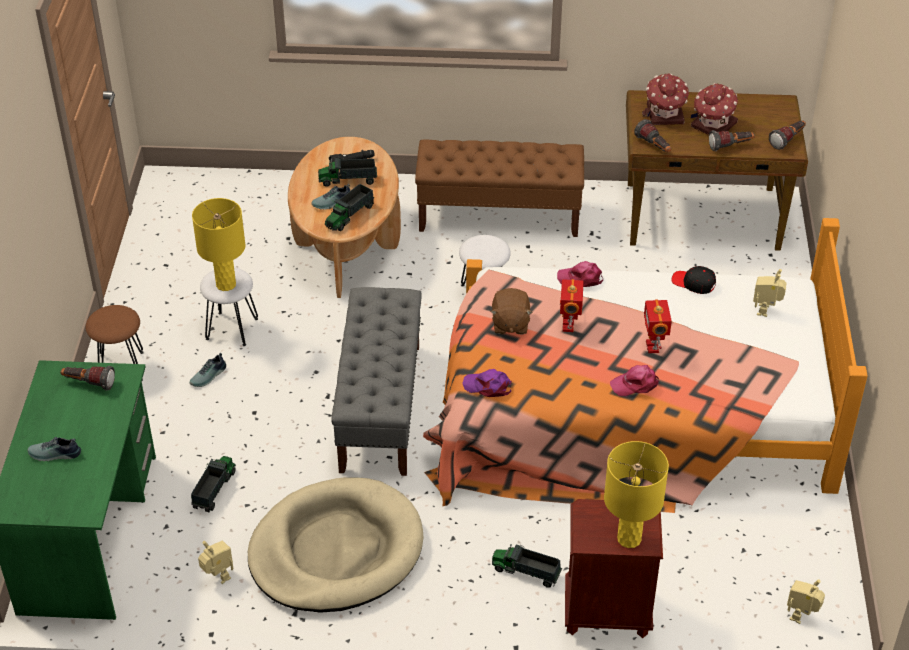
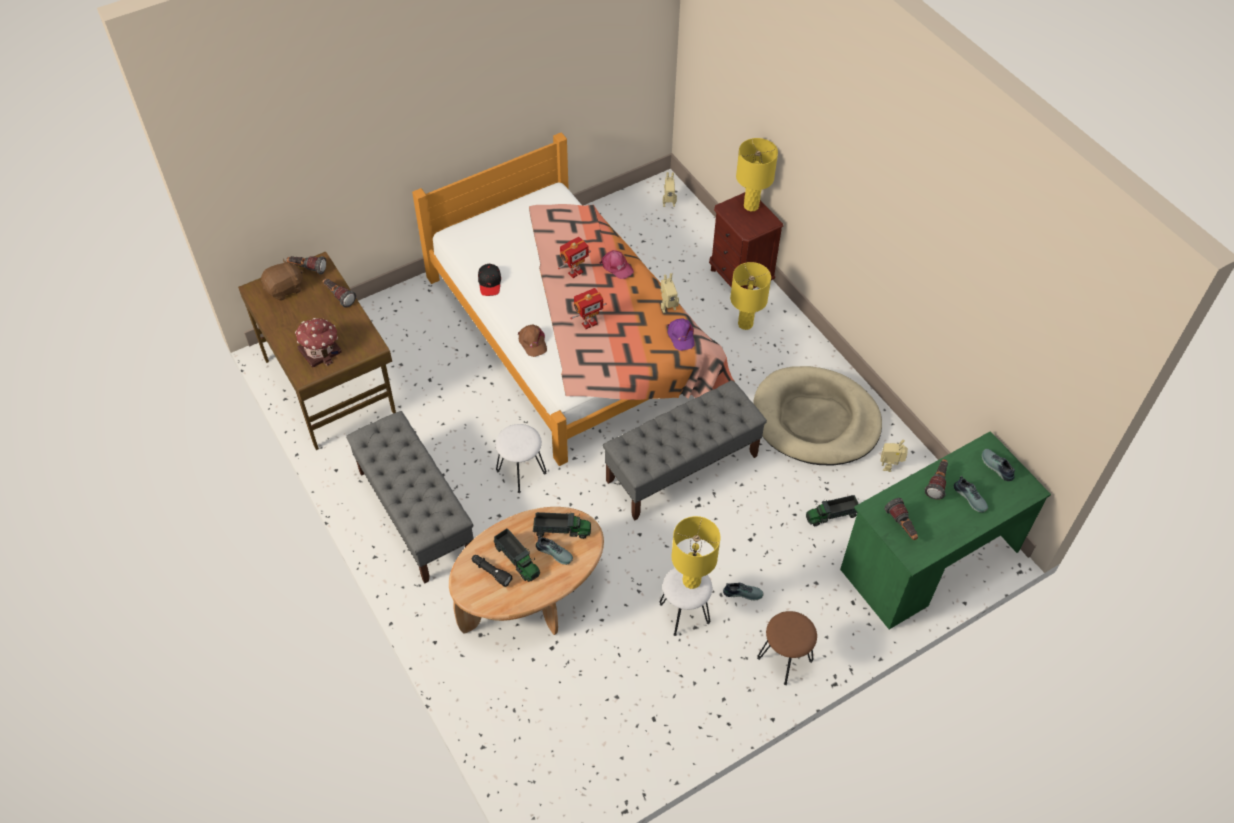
camera: 125 degrees left, 10 degrees up
brown bench [415,140,584,237] -> grey bench [346,411,474,584]
brown plush toy [491,288,533,334] -> brown plush toy moved to [261,259,304,301]
toy truck [492,544,562,588] -> yellow table lamp [730,262,771,330]
pink cap [557,261,603,287] -> brown cap [518,324,547,357]
flashlight [634,119,671,152] -> flashlight moved to [925,459,948,500]
toy house [691,83,738,135] -> none
toy robot [753,269,787,317] -> toy robot moved to [660,273,679,313]
none -> shoe [982,449,1015,481]

